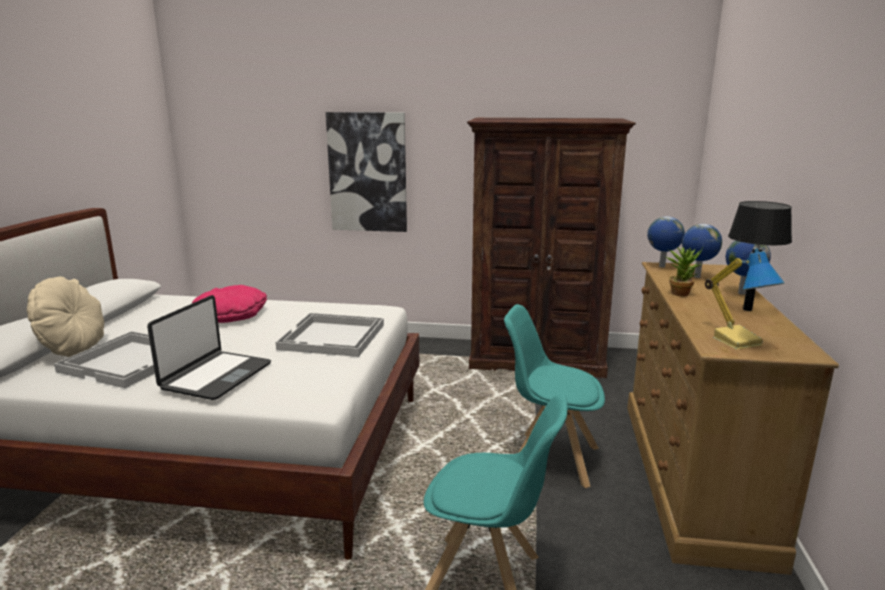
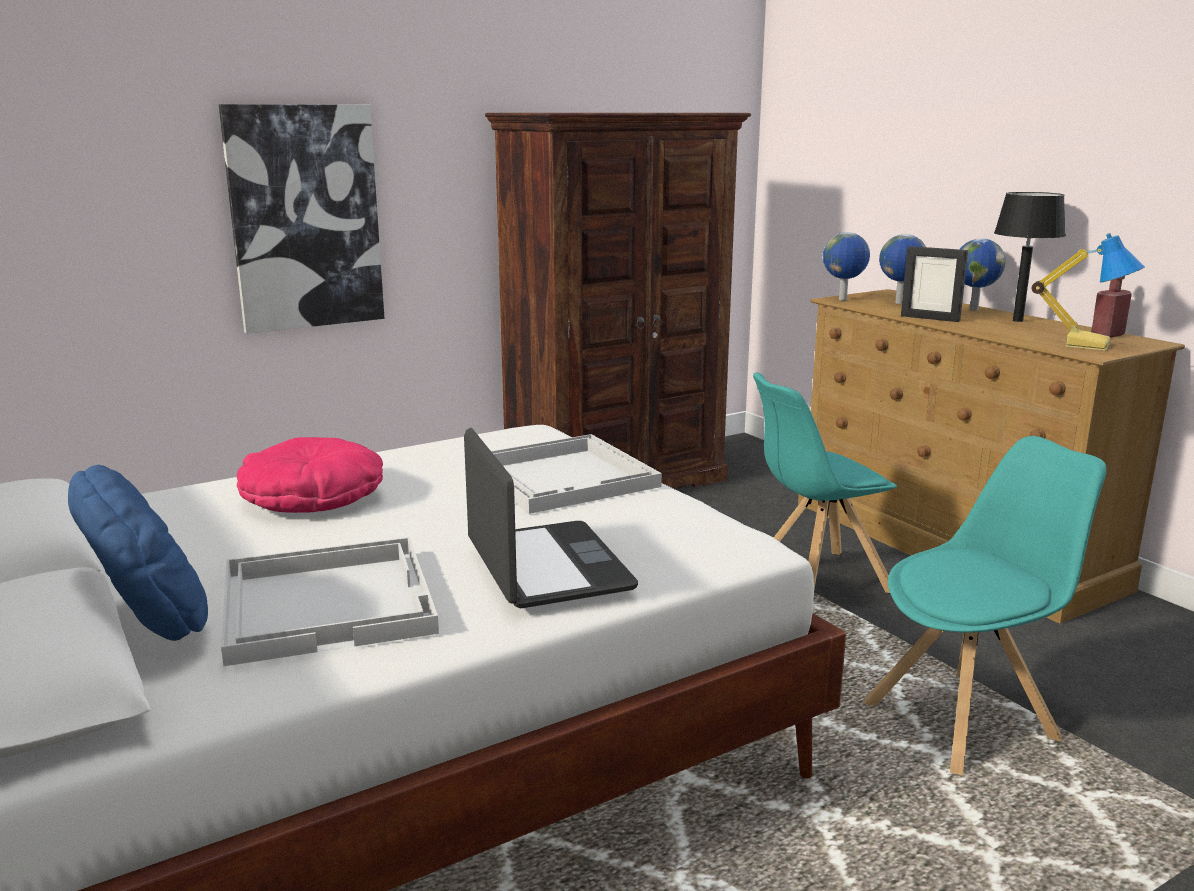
camera: 40 degrees left, 0 degrees up
beige pillow [27,276,104,357] -> blue pillow [68,465,208,641]
potted plant [666,247,703,296] -> picture frame [901,246,968,322]
none -> red bottle [1091,276,1132,338]

